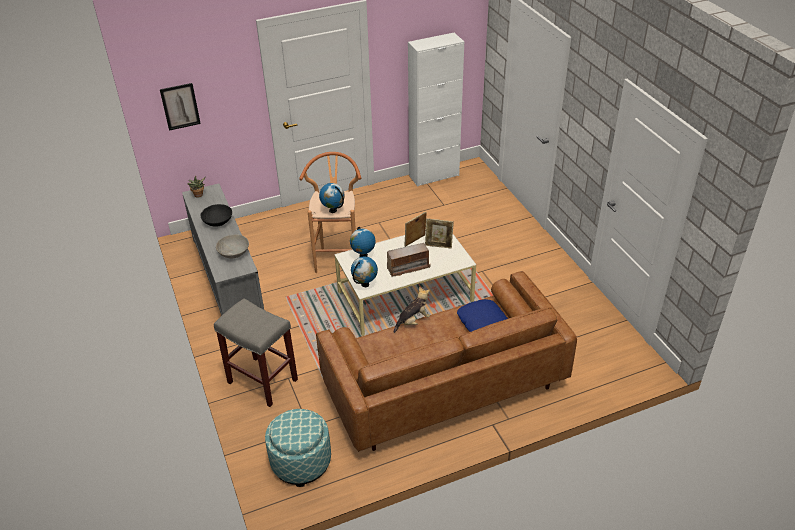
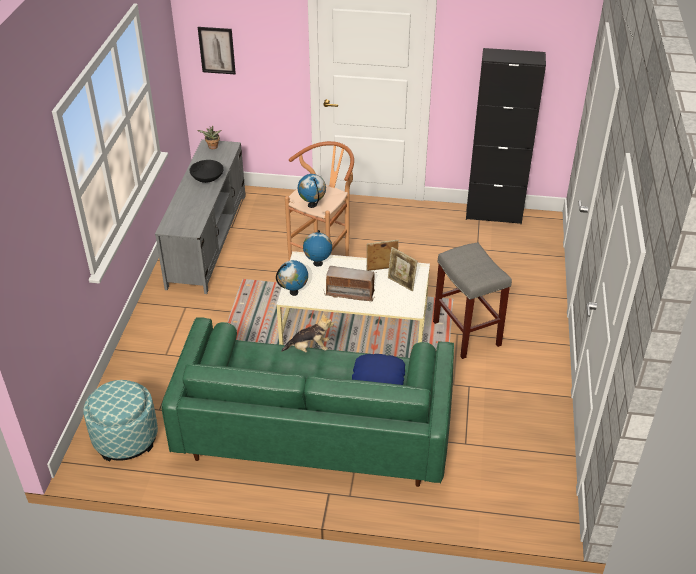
camera: 30 degrees right, 0 degrees up
grey stool [214,298,298,407] -> grey stool moved to [433,242,512,359]
grey bowl [216,235,249,258] -> none
brown sofa [316,271,577,452] -> green sofa [162,317,454,487]
white cabinet [408,33,464,187] -> black cabinet [466,48,546,224]

